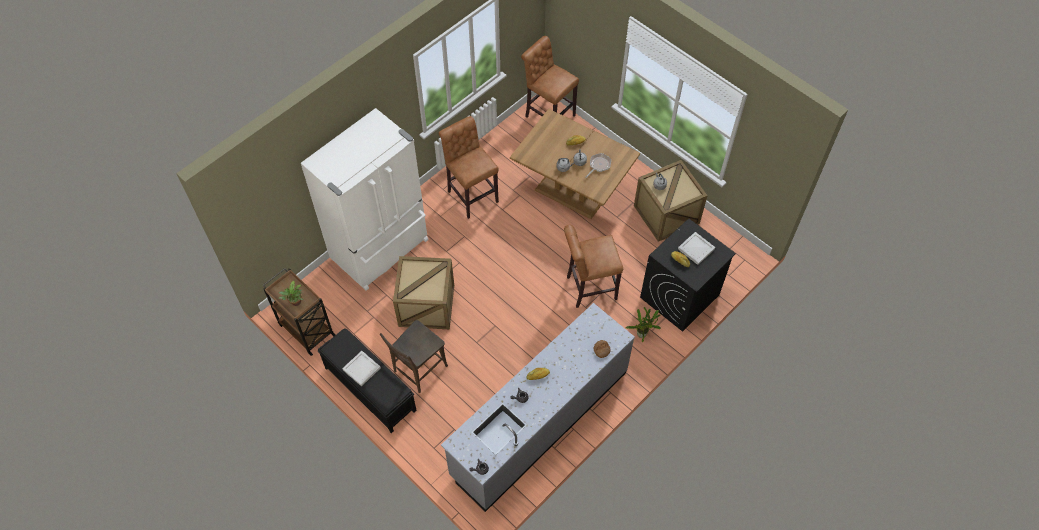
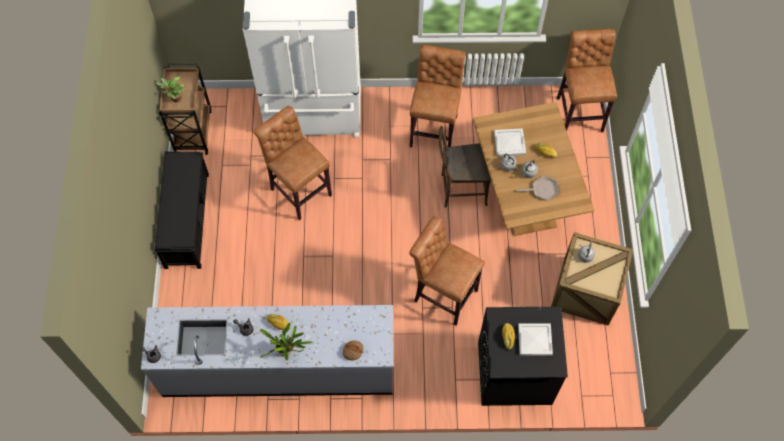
camera: 45 degrees right, 5 degrees up
white tray [342,351,381,387] -> white tray moved to [494,128,526,157]
brown chair [380,320,448,393] -> brown chair moved to [439,126,491,208]
crate [393,256,454,330] -> brown stool [254,106,332,220]
potted plant [625,307,661,342] -> potted plant moved to [259,323,313,361]

